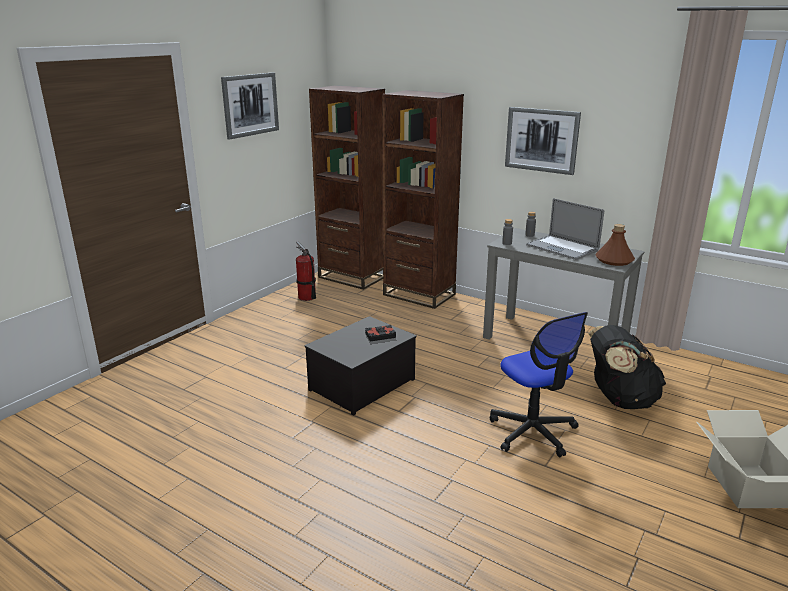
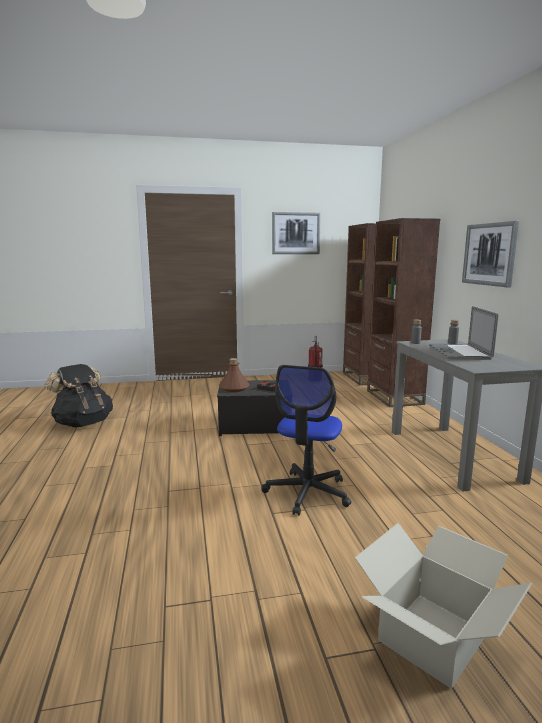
camera: 45 degrees right, 10 degrees down
black backpack [589,325,666,409] -> black backpack moved to [45,364,113,428]
brown bottle [596,224,635,266] -> brown bottle moved to [219,358,250,392]

